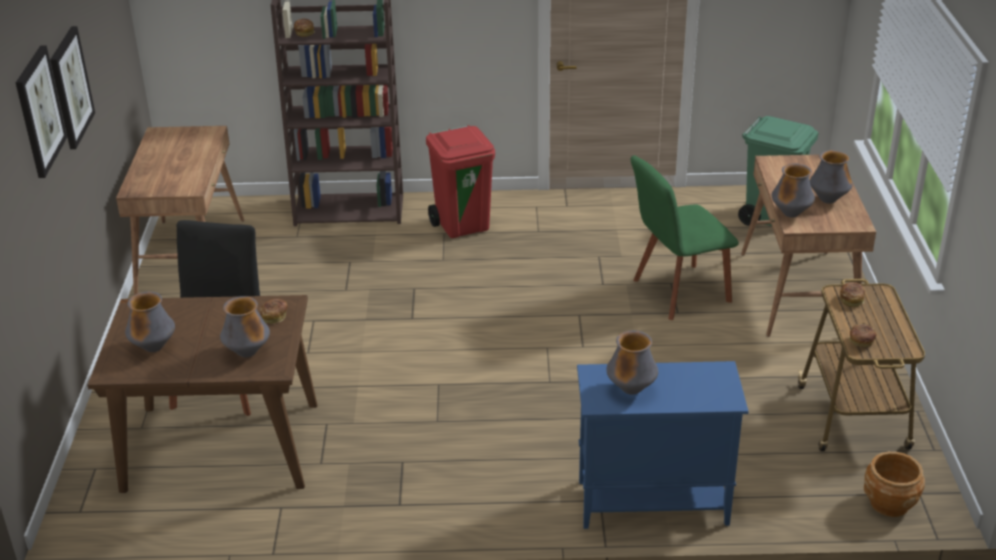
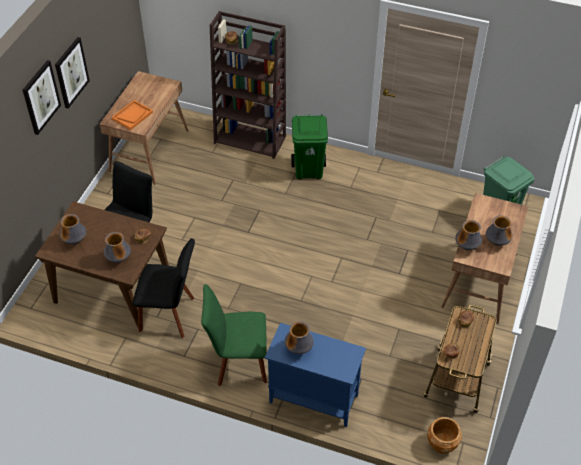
camera: 20 degrees right, 15 degrees up
red trash can [426,125,495,238] -> green trash can [291,114,328,179]
green chair [631,156,739,320] -> green chair moved to [201,284,267,386]
none -> orange tray [112,100,153,130]
none -> black chair [132,238,195,338]

